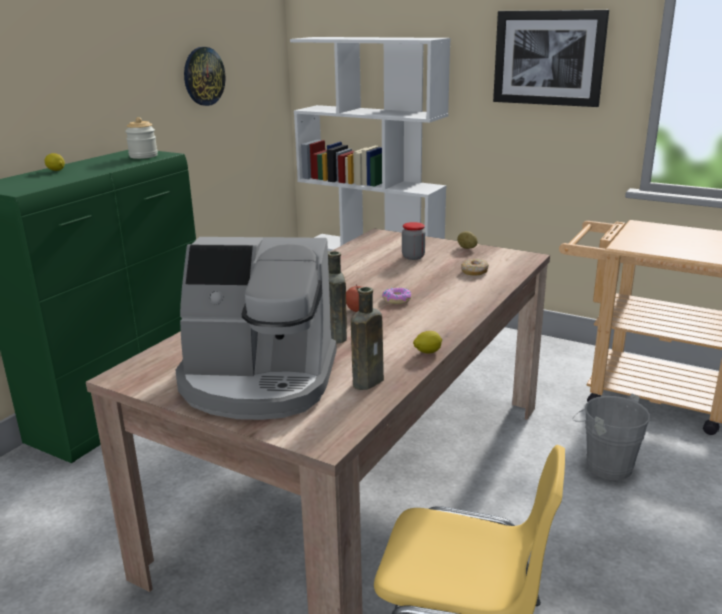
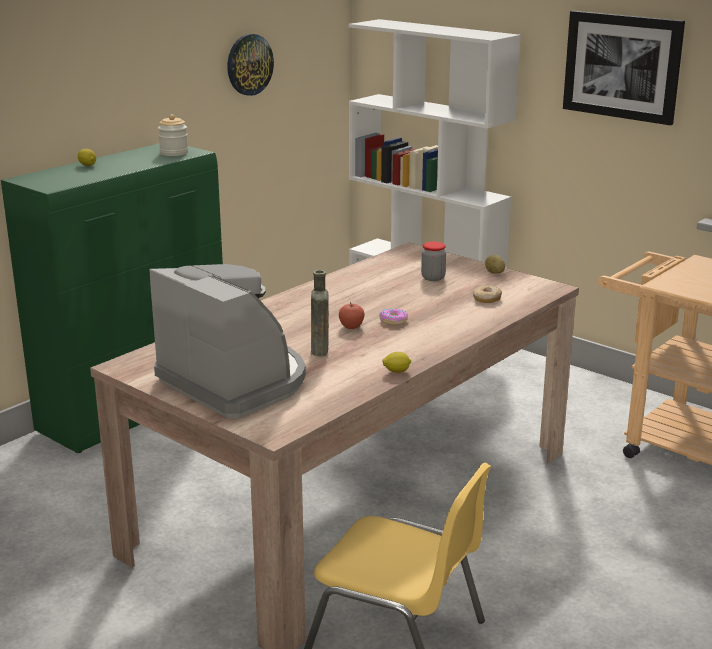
camera: 10 degrees right, 0 degrees up
coffee machine [176,237,337,420] -> coffee machine turned 150 degrees counterclockwise [150,264,306,418]
brown bottle [351,287,384,390] -> none
grey bucket [572,394,650,480] -> none

